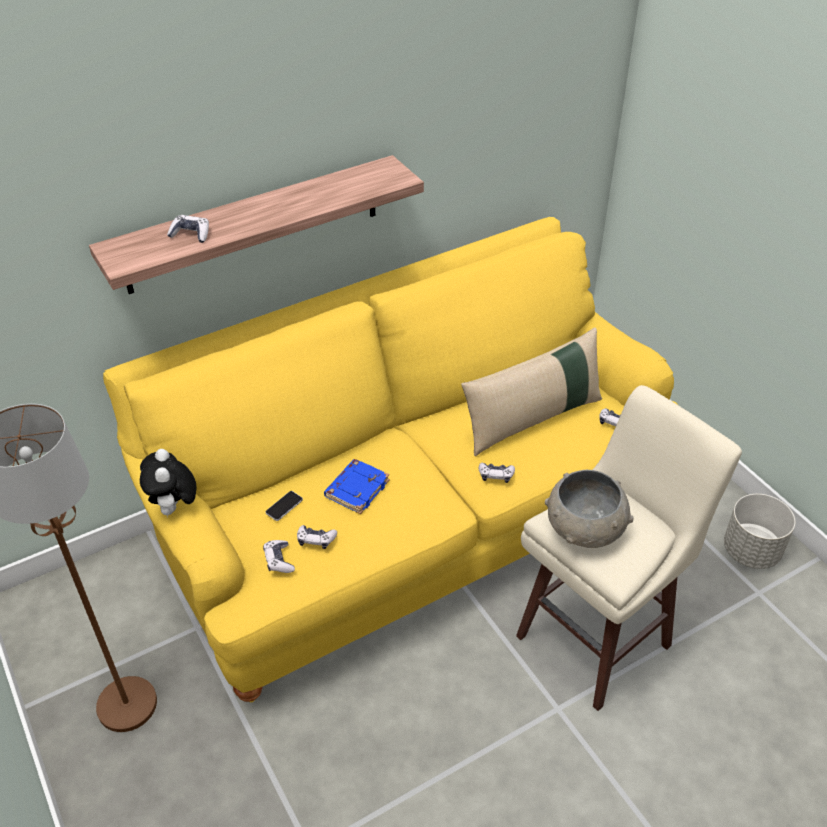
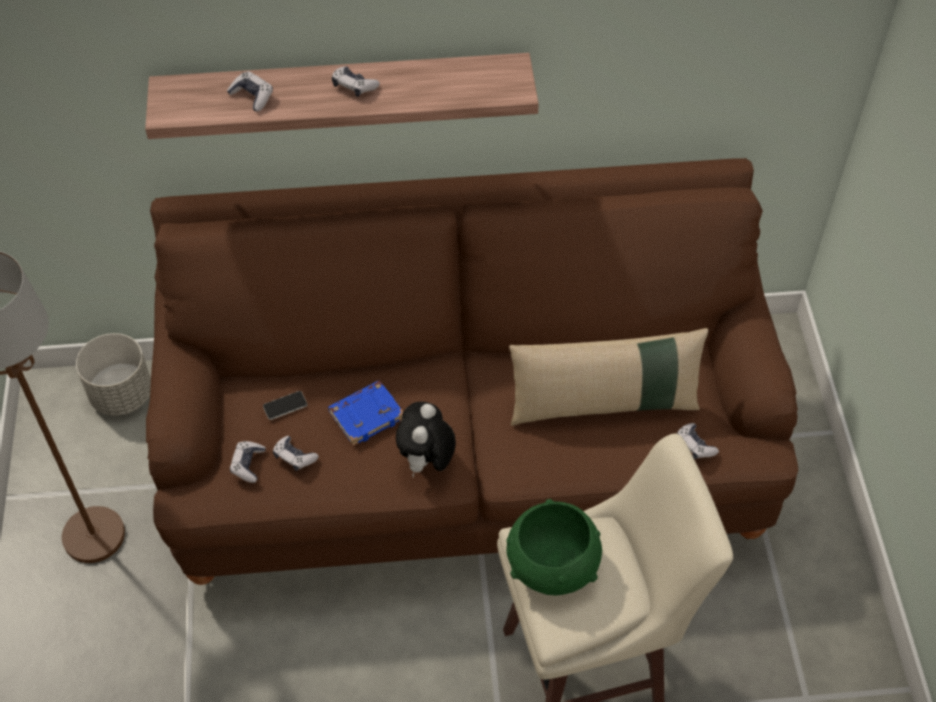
camera: 25 degrees right, 10 degrees up
yellow sofa [103,217,678,702] -> brown sofa [146,158,798,585]
plush toy [140,449,197,517] -> plush toy moved to [396,402,456,477]
game controller [478,462,515,483] -> game controller moved to [332,66,380,97]
grey bowl [545,470,633,548] -> green bowl [506,499,602,595]
grey planter [724,494,796,569] -> grey planter moved to [76,333,151,416]

